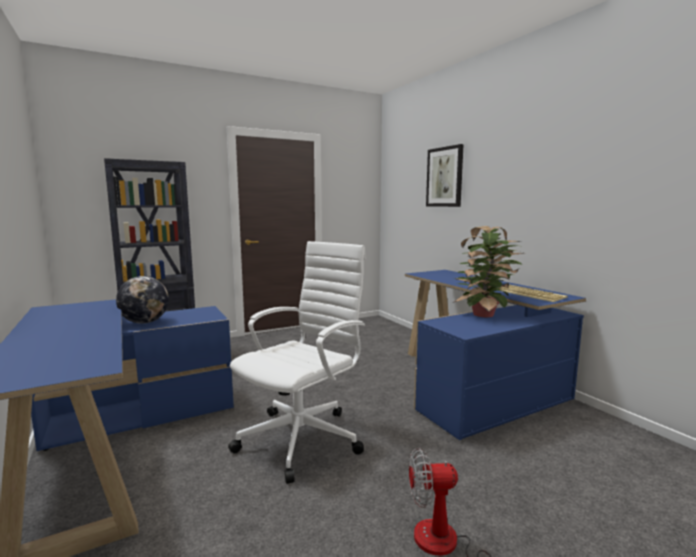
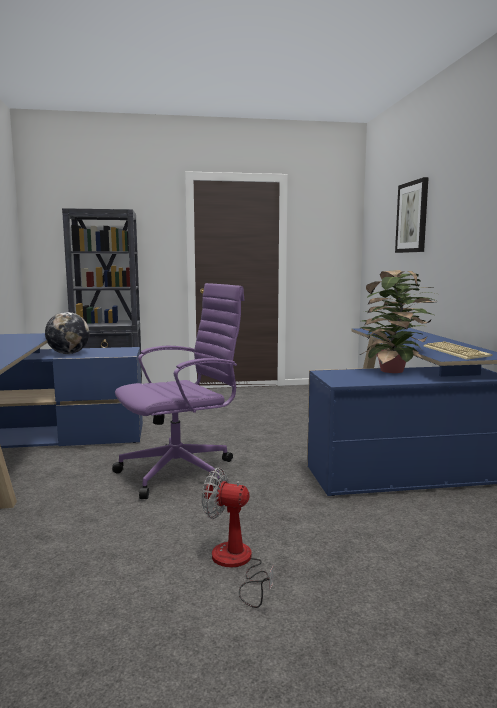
camera: 20 degrees right, 0 degrees up
white office chair [228,241,366,484] -> purple office chair [112,283,245,499]

